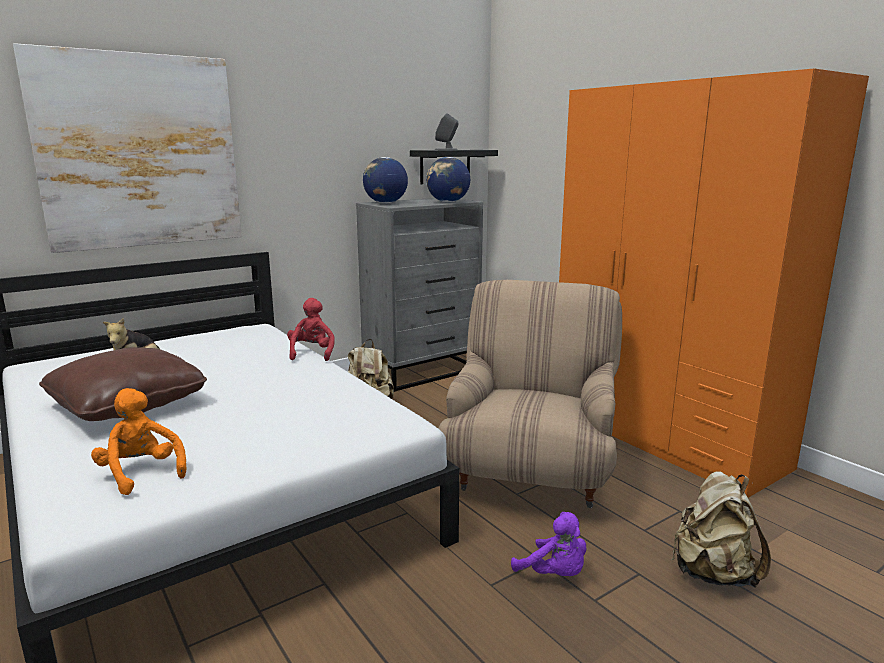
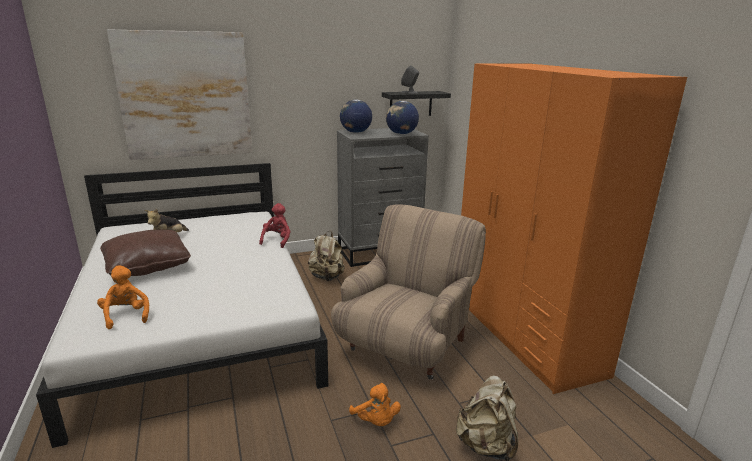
camera: 15 degrees right, 5 degrees up
purple plush toy [511,512,587,576] -> orange plush toy [349,383,401,426]

